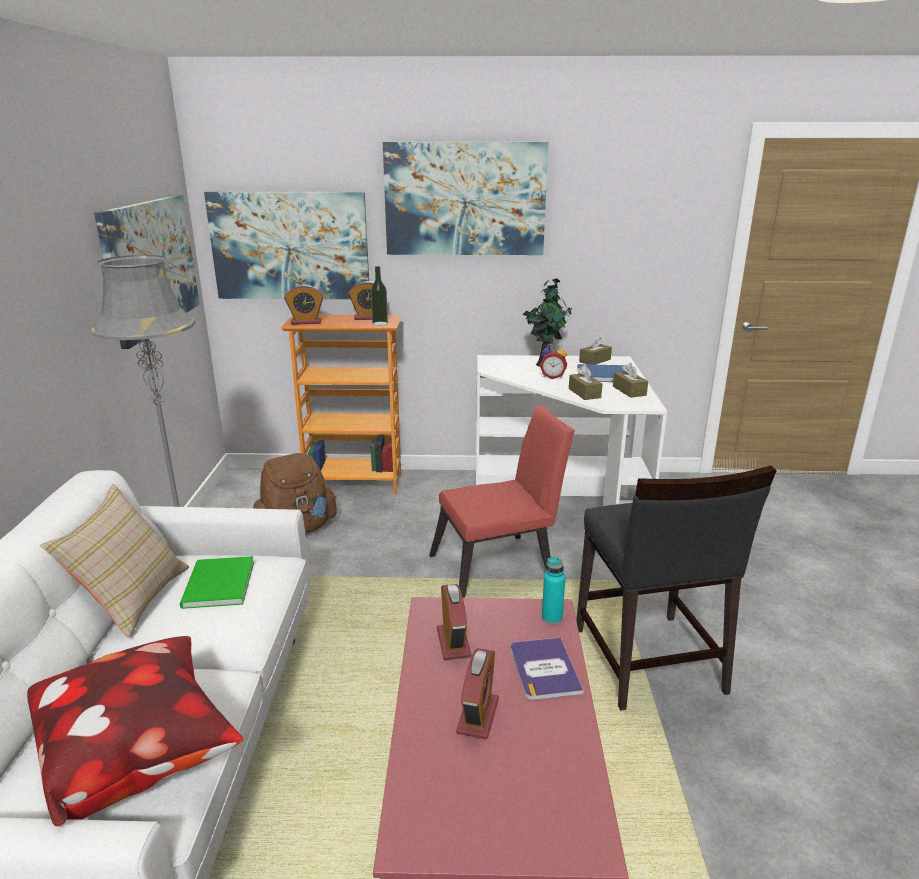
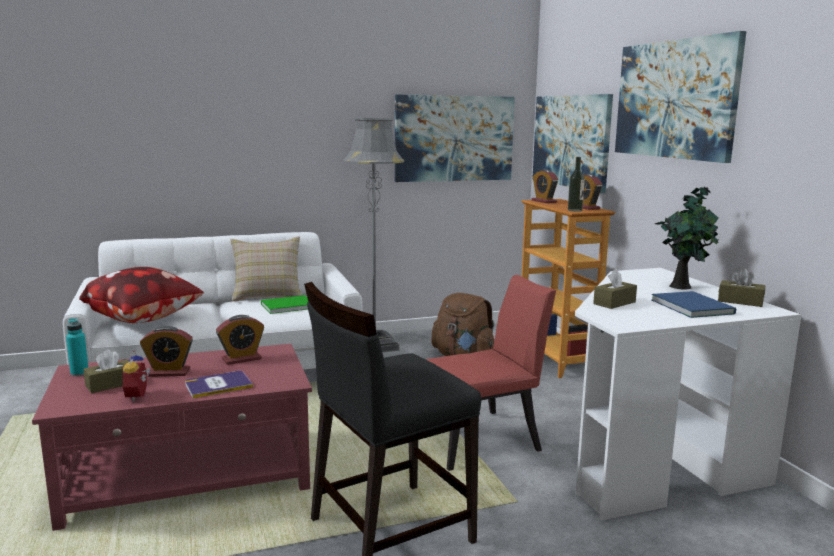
camera: 70 degrees right, 10 degrees down
red chair [429,405,575,598] -> red chair turned 75 degrees counterclockwise [426,275,556,471]
alarm clock [540,343,567,379] -> alarm clock moved to [123,350,151,402]
turquoise bottle [542,557,566,624] -> turquoise bottle moved to [66,318,88,376]
brown tissue box [613,363,648,398] -> brown tissue box moved to [83,349,130,393]

